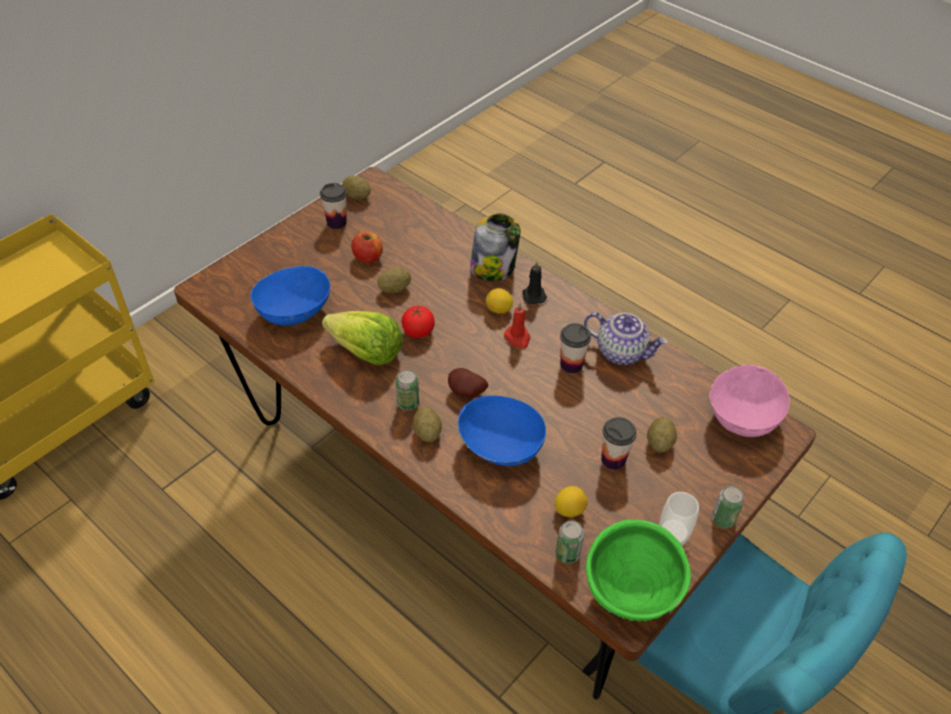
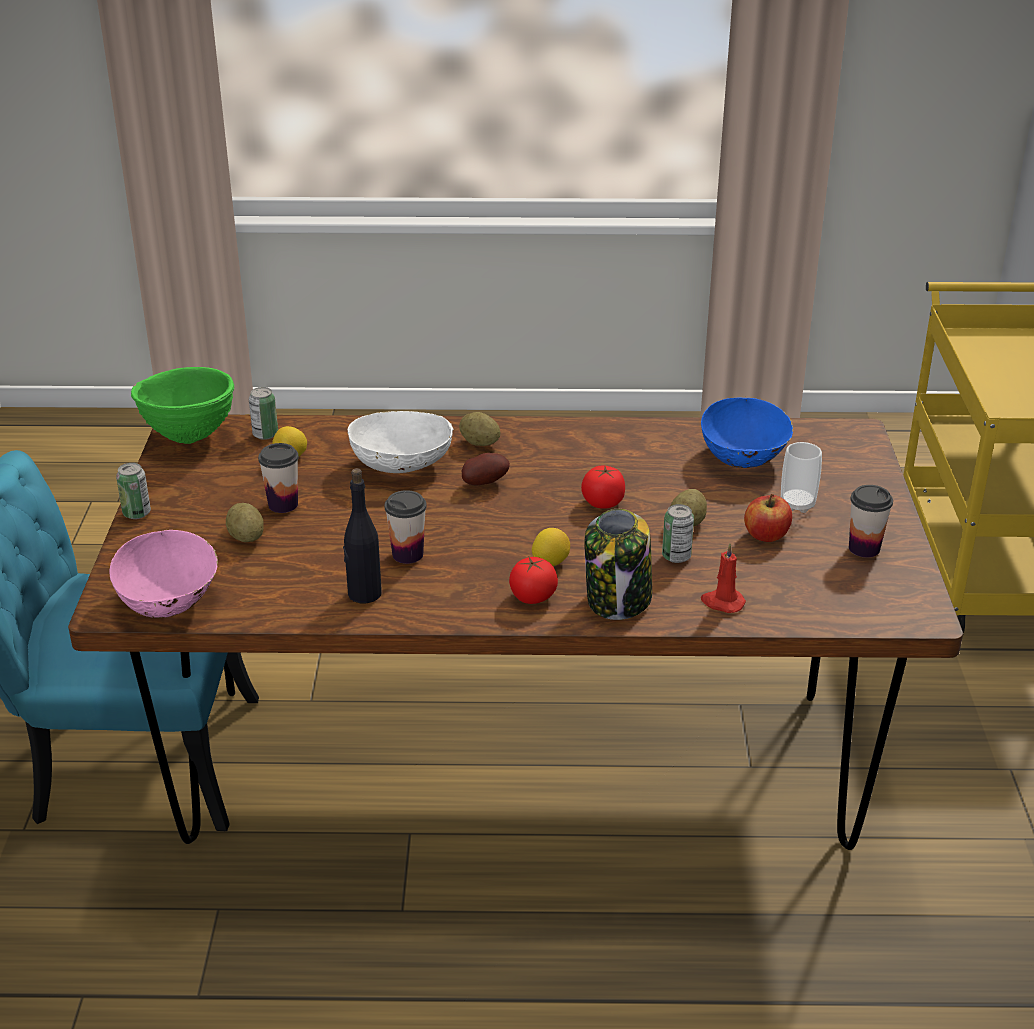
camera: 140 degrees right, 15 degrees down
lettuce [322,311,403,365] -> none
potato [342,176,371,200] -> none
can [396,370,419,410] -> can moved to [662,504,694,563]
blue bowl [458,395,546,466] -> white bowl [348,411,454,473]
red candle [504,303,530,349] -> red candle moved to [701,543,746,613]
black candle [522,262,547,304] -> tomato [509,556,558,604]
teapot [584,312,668,365] -> black bottle [343,468,382,603]
cup [659,492,699,546] -> cup moved to [781,442,822,513]

